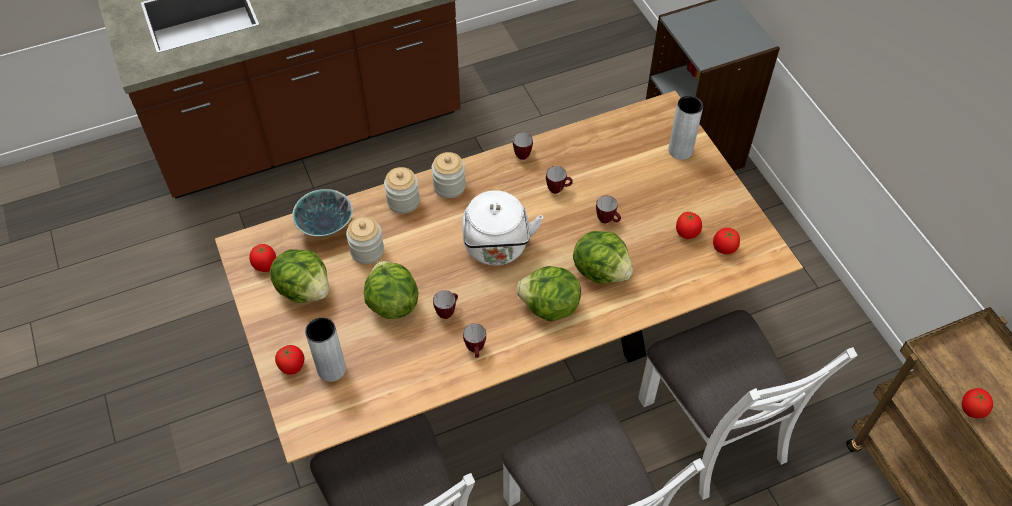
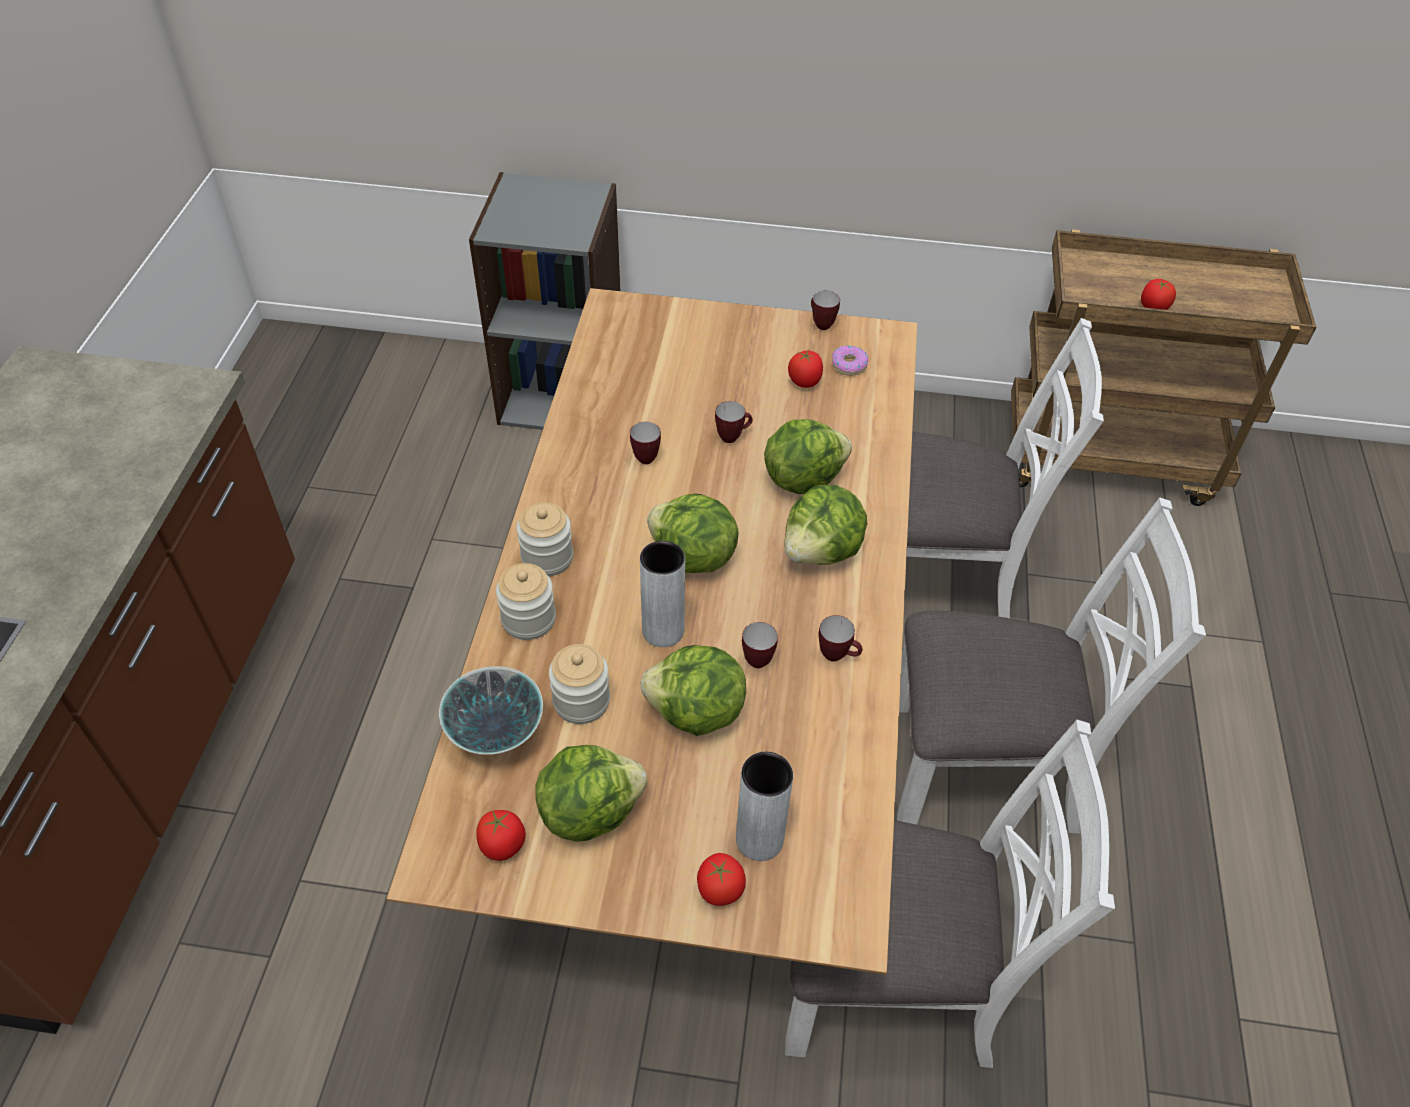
camera: 60 degrees left, 5 degrees down
white kettle [462,190,543,266] -> lettuce [647,493,739,573]
mug [513,132,533,160] -> mug moved to [811,291,840,330]
grey vase [668,96,703,160] -> grey vase moved to [640,541,685,647]
tomato [713,228,740,254] -> donut [832,346,869,376]

